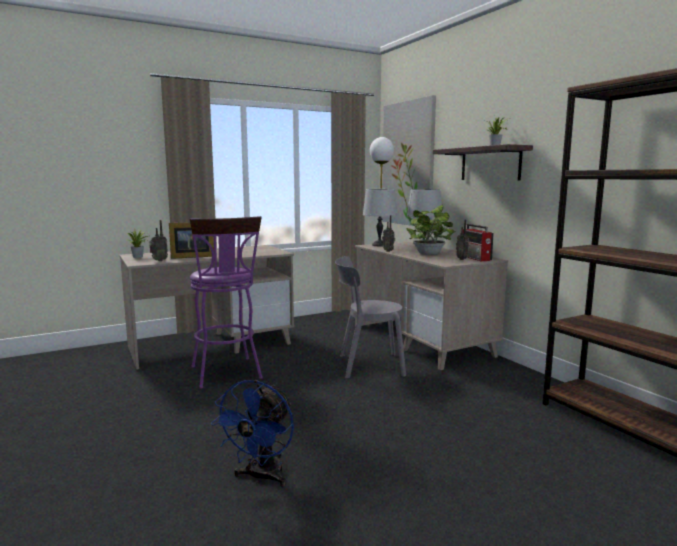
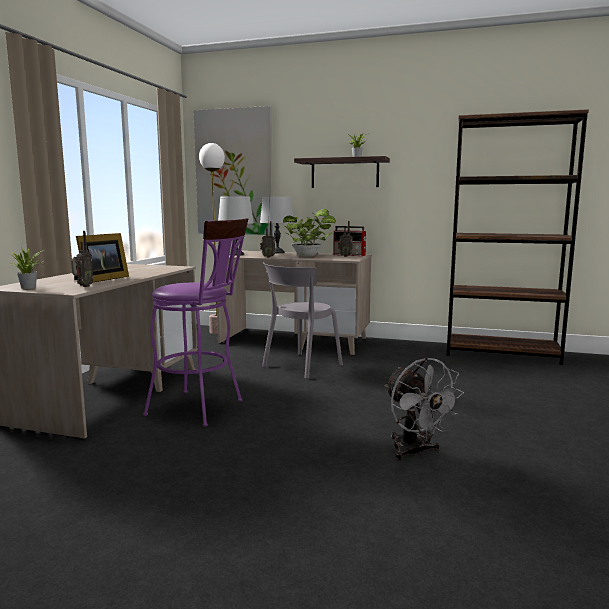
camera: 45 degrees left, 0 degrees up
blue fan [211,380,294,487] -> grey fan [385,357,464,460]

